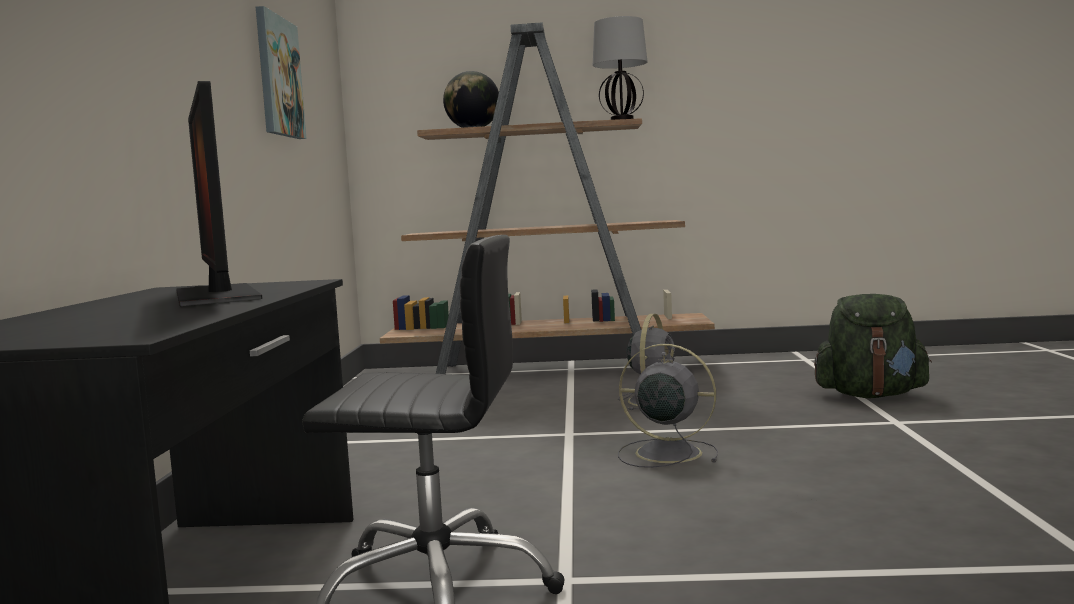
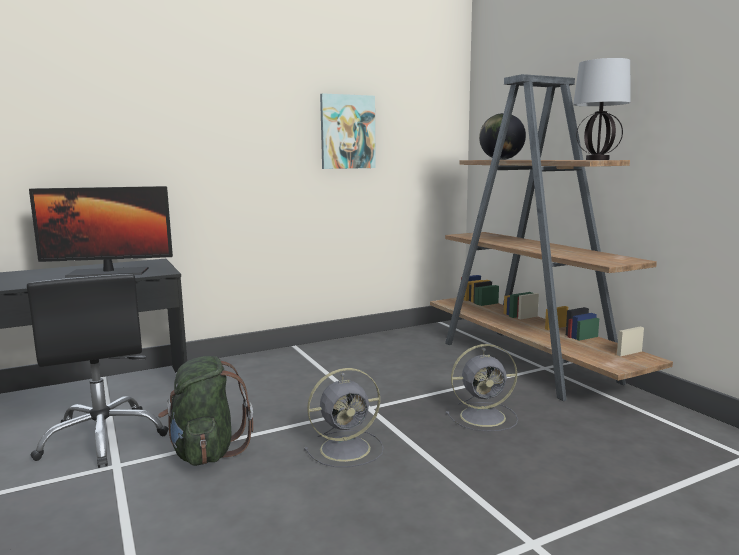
camera: 60 degrees right, 5 degrees up
monitor [176,81,262,306] -> monitor turned 135 degrees counterclockwise [29,186,173,278]
grey fan [618,344,718,468] -> grey fan turned 75 degrees clockwise [304,368,384,467]
green backpack [814,294,932,398] -> green backpack moved to [158,356,253,466]

